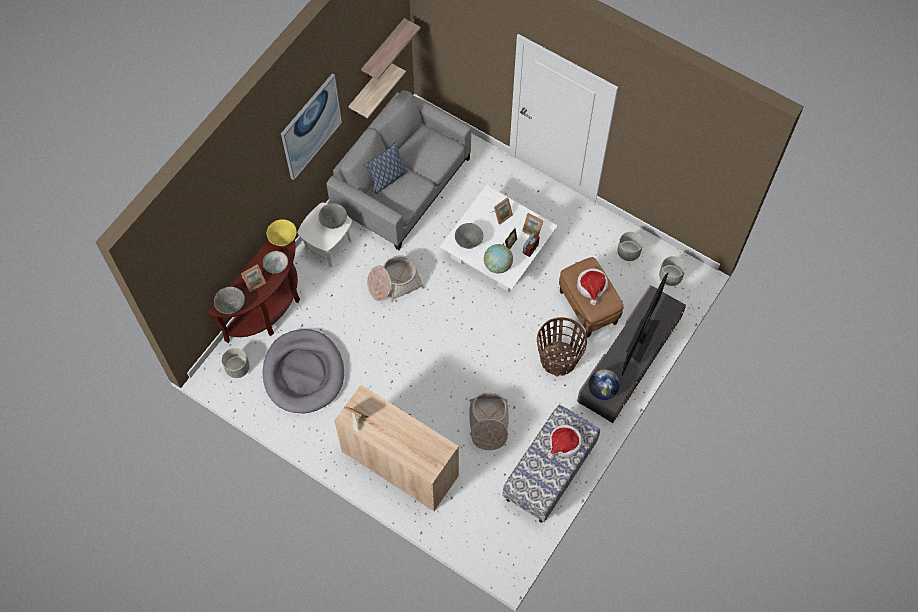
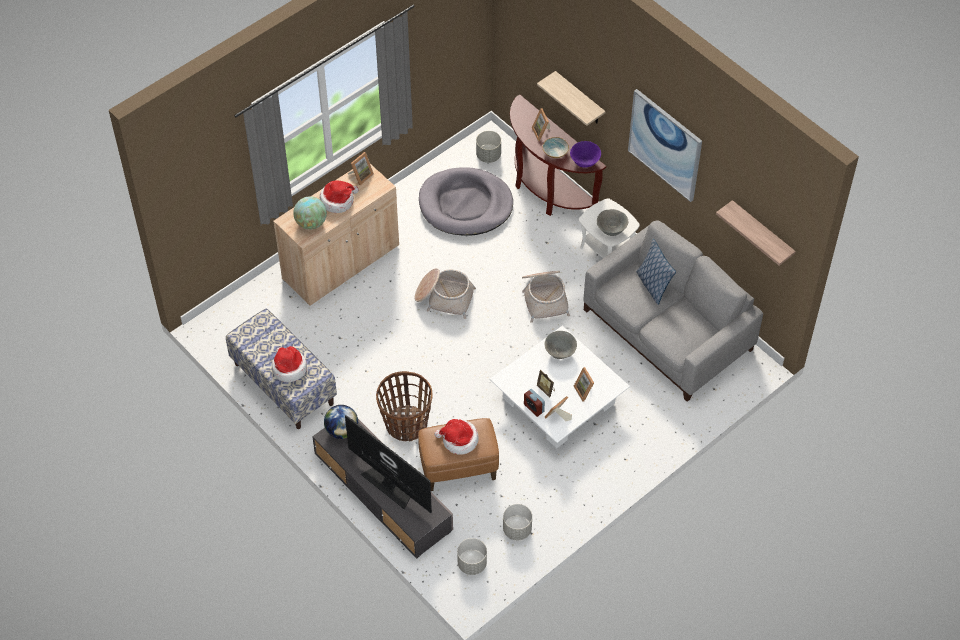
camera: 105 degrees right, 10 degrees down
grey bowl [214,287,245,314] -> none
yellow bowl [267,219,297,246] -> purple bowl [570,141,601,167]
shelf [348,64,406,118] -> shelf moved to [537,71,606,126]
basket [469,393,509,450] -> basket moved to [415,268,476,319]
globe [484,244,513,274] -> globe moved to [293,196,327,230]
none -> hat [320,181,359,213]

